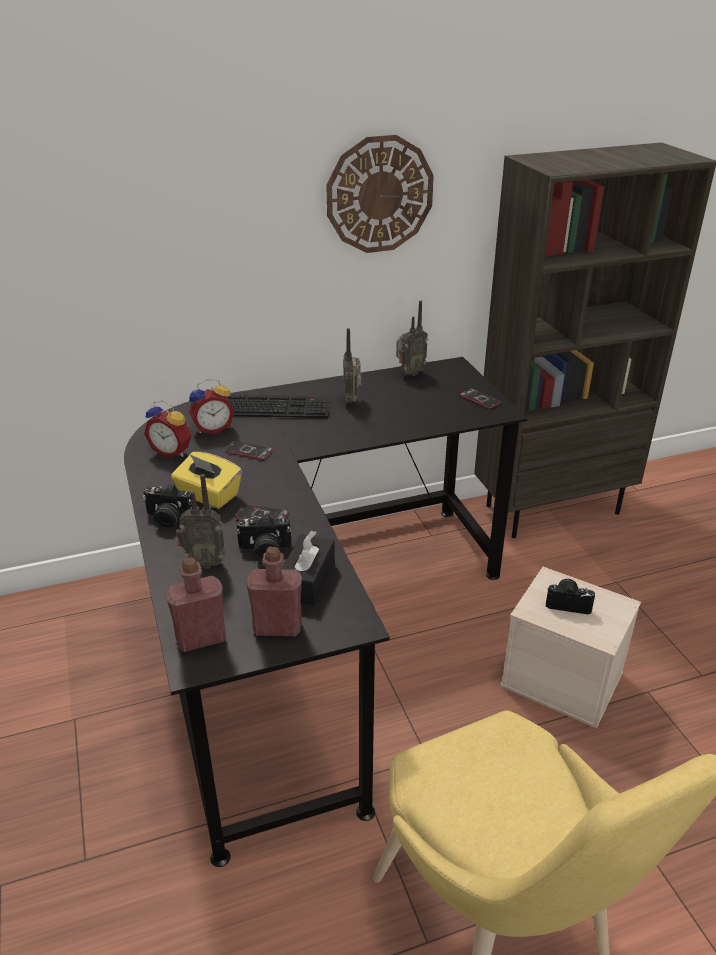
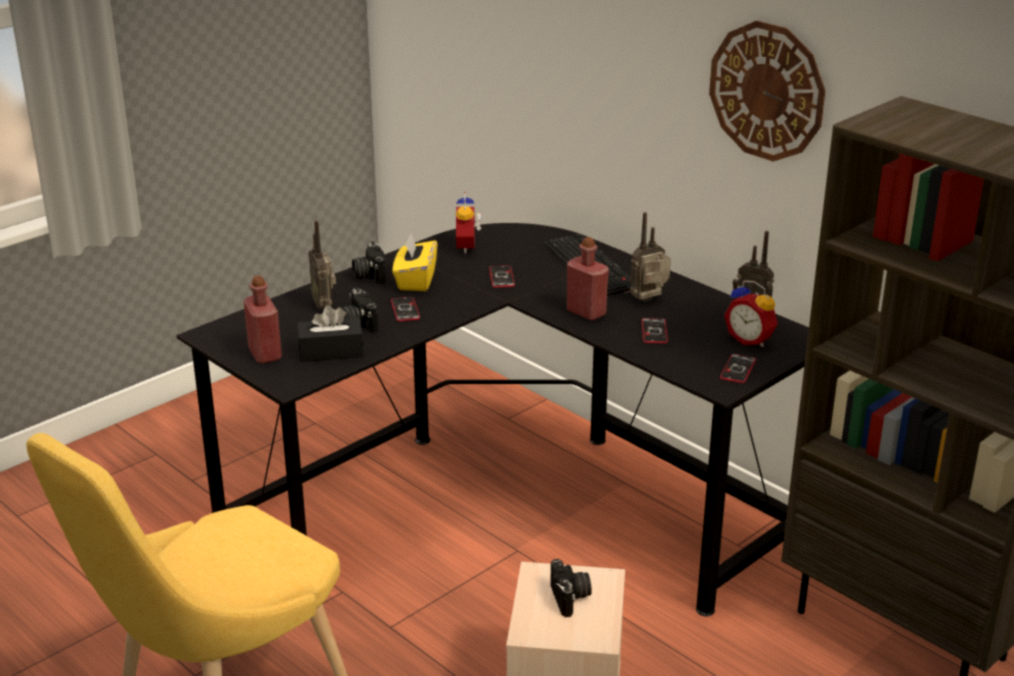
camera: 65 degrees right, 5 degrees down
red bottle [165,557,226,652] -> red bottle moved to [567,237,609,321]
alarm clock [189,379,235,434] -> alarm clock moved to [724,281,778,347]
none -> phone [642,318,668,343]

